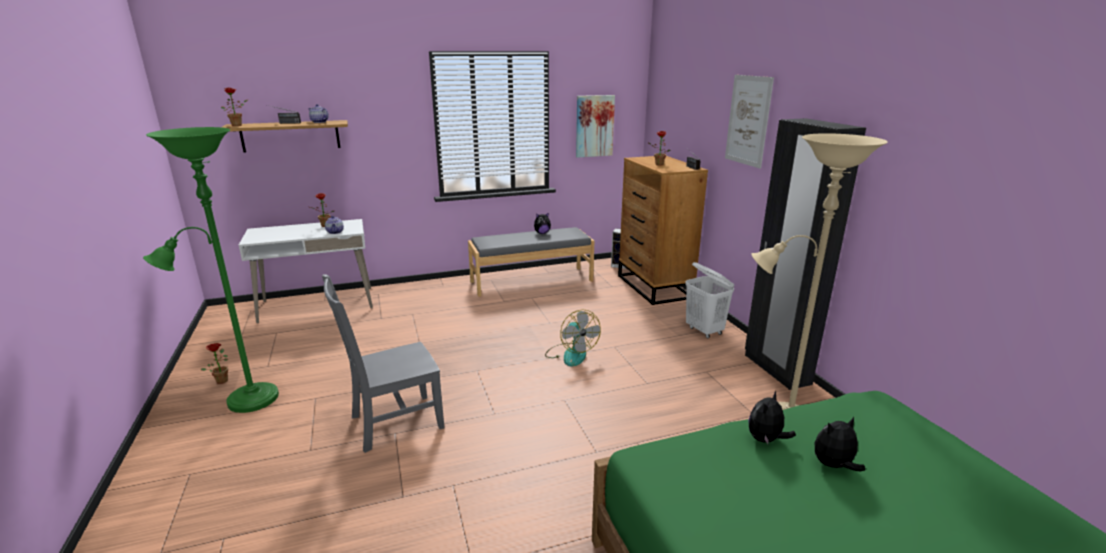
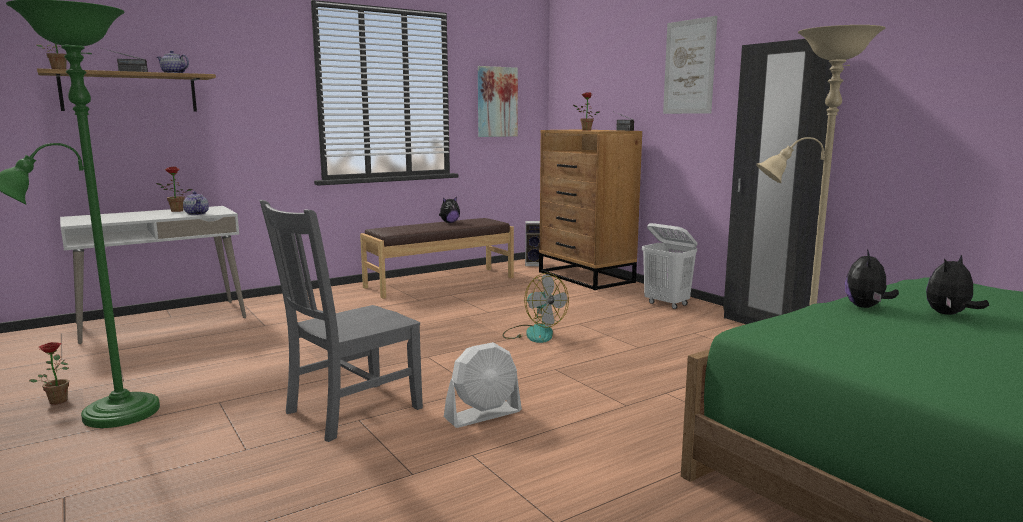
camera: 15 degrees left, 10 degrees down
grey bench [468,227,594,297] -> brown bench [360,218,514,299]
none -> white fan [444,342,522,428]

